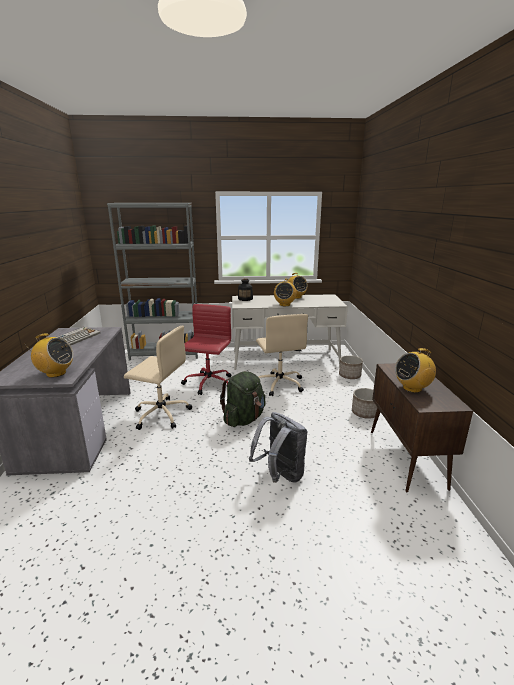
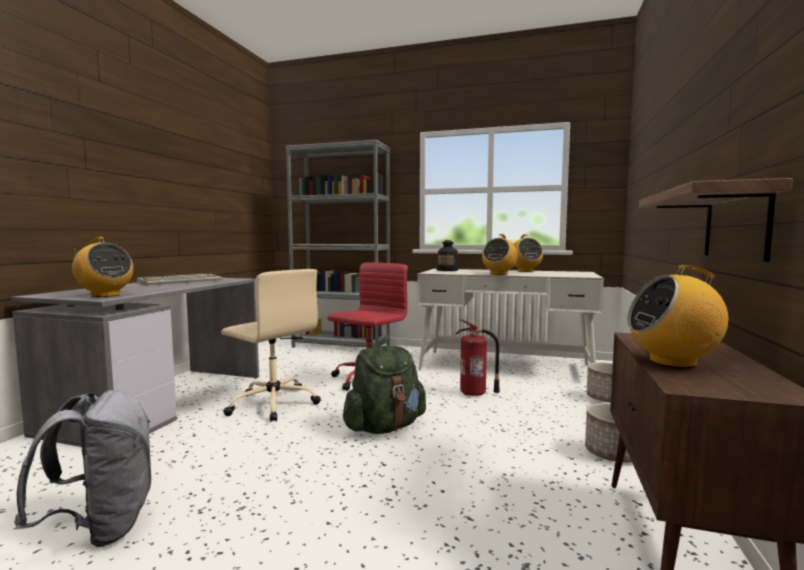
camera: 20 degrees right, 15 degrees down
grey backpack [249,412,307,483] -> grey backpack moved to [14,390,151,547]
beige office chair [256,314,308,396] -> fire extinguisher [456,319,500,396]
none -> shelf [639,178,793,262]

